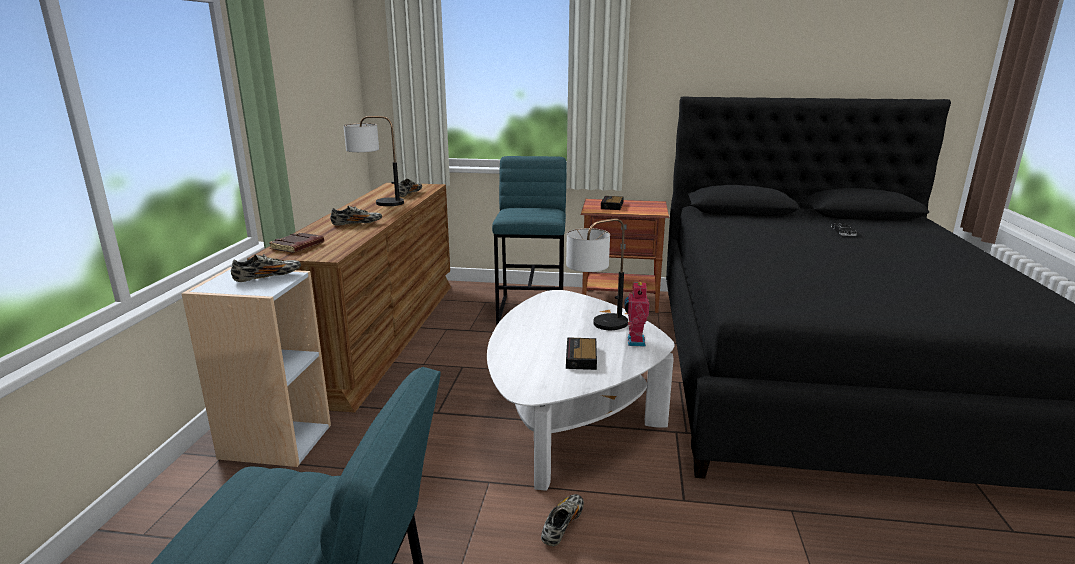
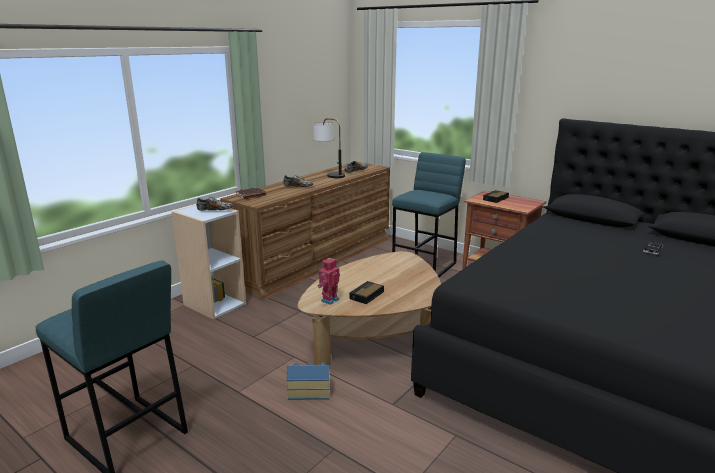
camera: 30 degrees right, 0 degrees up
white coffee table [487,290,675,491] -> brown coffee table [298,251,441,365]
shoe [541,494,584,546] -> toy house [287,362,330,400]
table lamp [566,219,628,330] -> none
toy robot [624,280,649,347] -> toy robot moved to [317,258,340,305]

